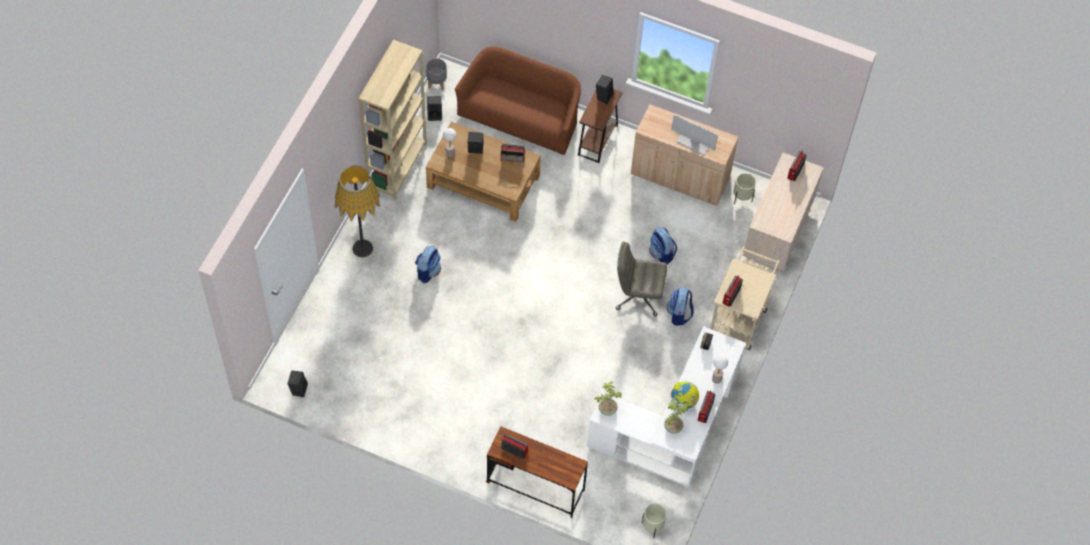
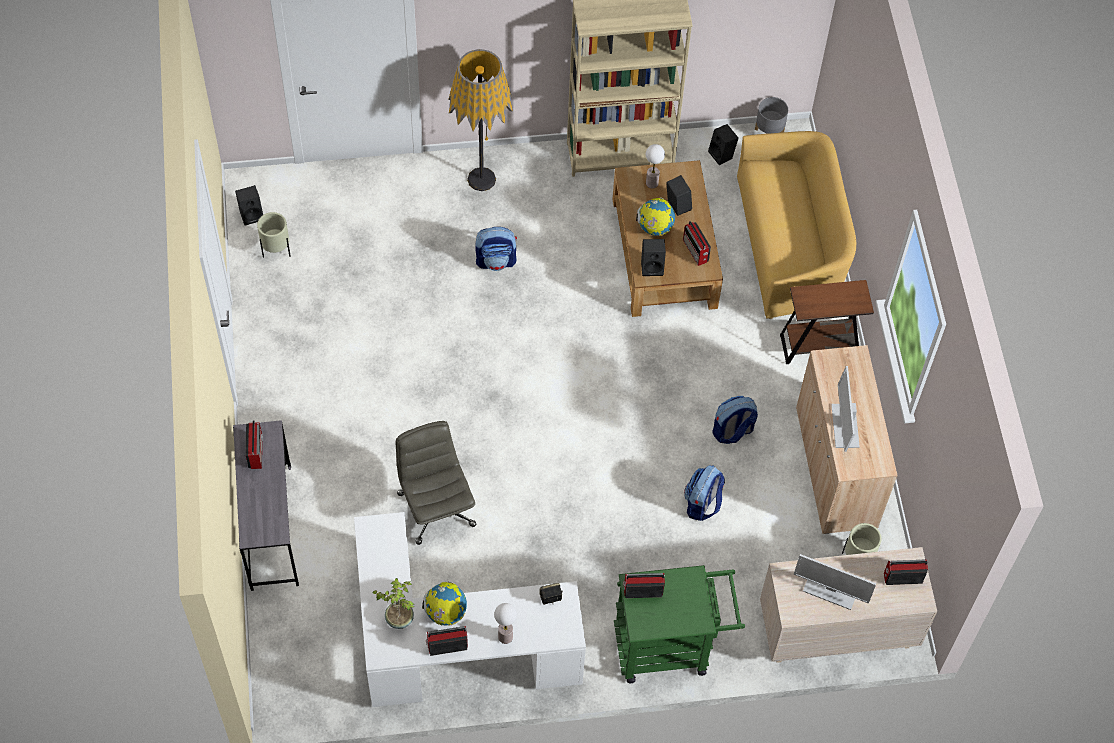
camera: 60 degrees right, 0 degrees up
brown sofa [455,46,581,155] -> yellow sofa [737,131,856,319]
brown desk [486,426,588,518] -> grey desk [233,420,299,591]
potted plant [594,381,622,416] -> none
black speaker [596,75,614,104] -> black speaker moved to [641,239,666,276]
grey office chair [616,241,667,316] -> grey office chair moved to [395,421,476,545]
beige planter [642,504,666,538] -> beige planter moved to [257,212,290,258]
backpack [667,287,693,325] -> backpack moved to [712,396,758,444]
beige cart [710,246,780,350] -> green cart [614,565,745,683]
none -> globe [636,197,675,236]
none -> monitor [794,554,876,610]

